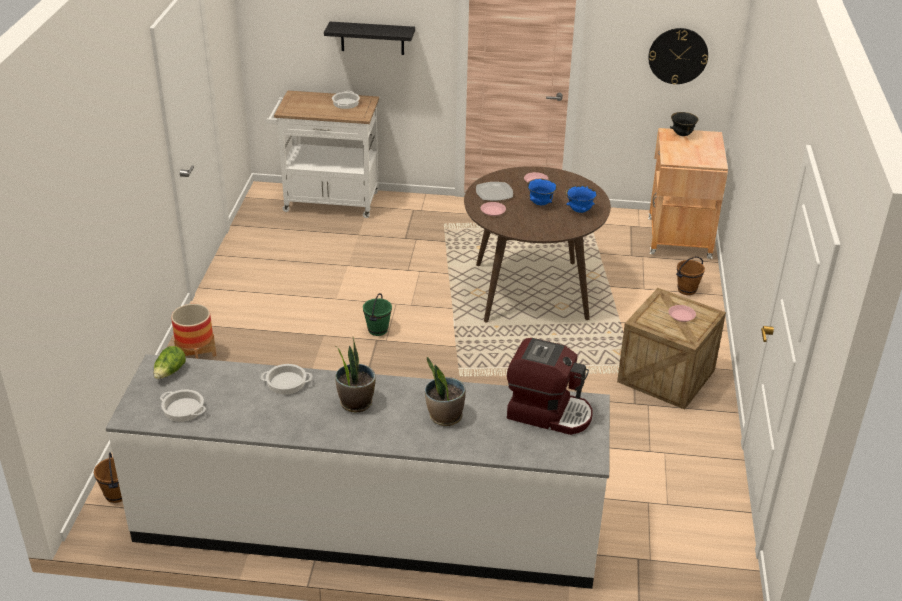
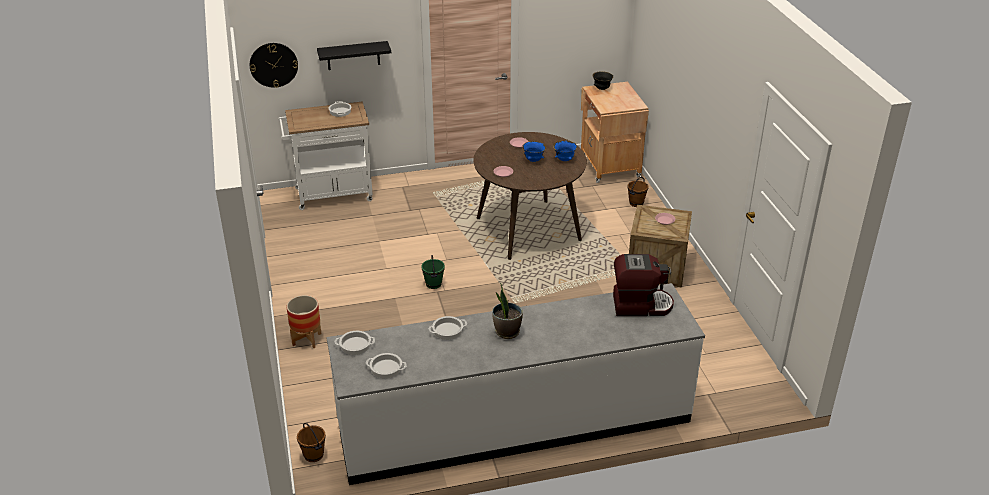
camera: 20 degrees left, 0 degrees up
lettuce [154,346,186,379] -> cooking pot [335,331,375,355]
potted plant [425,357,466,426] -> none
plate [476,182,513,201] -> none
wall clock [648,28,708,85] -> wall clock moved to [250,43,298,88]

